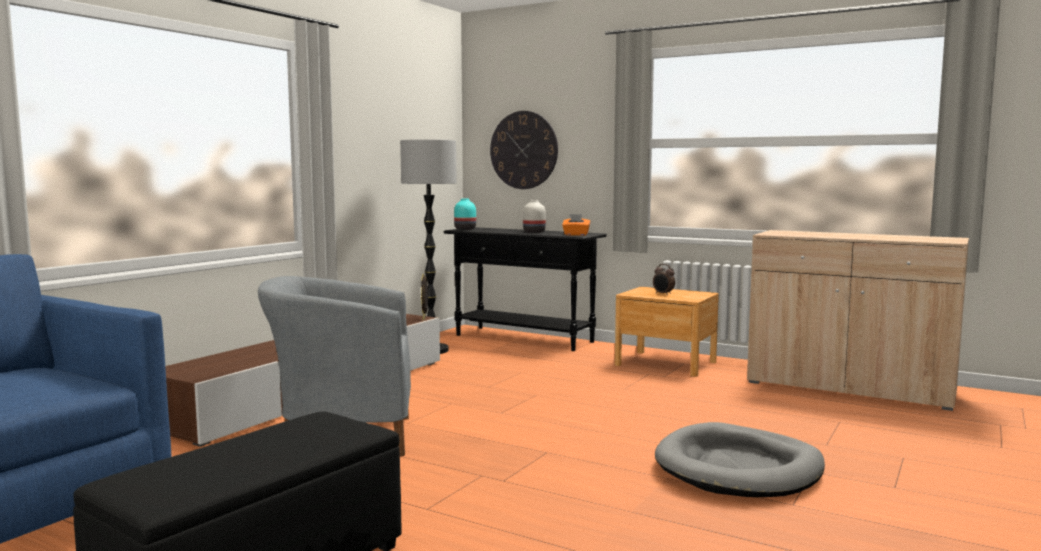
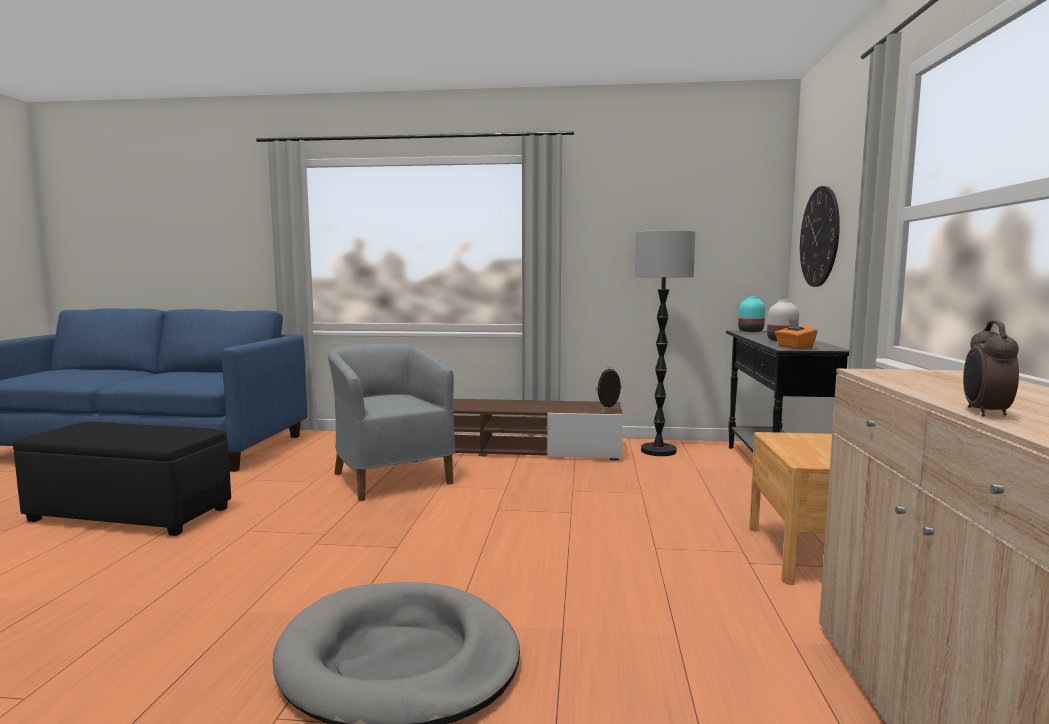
camera: 65 degrees right, 0 degrees up
alarm clock [653,264,675,295] -> alarm clock moved to [963,320,1019,416]

